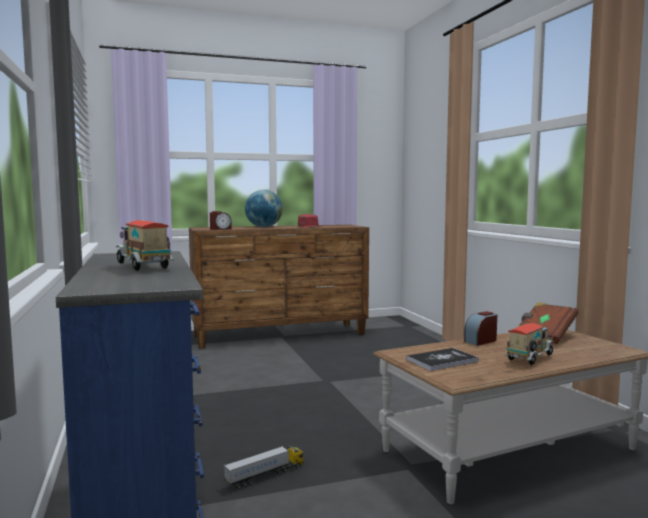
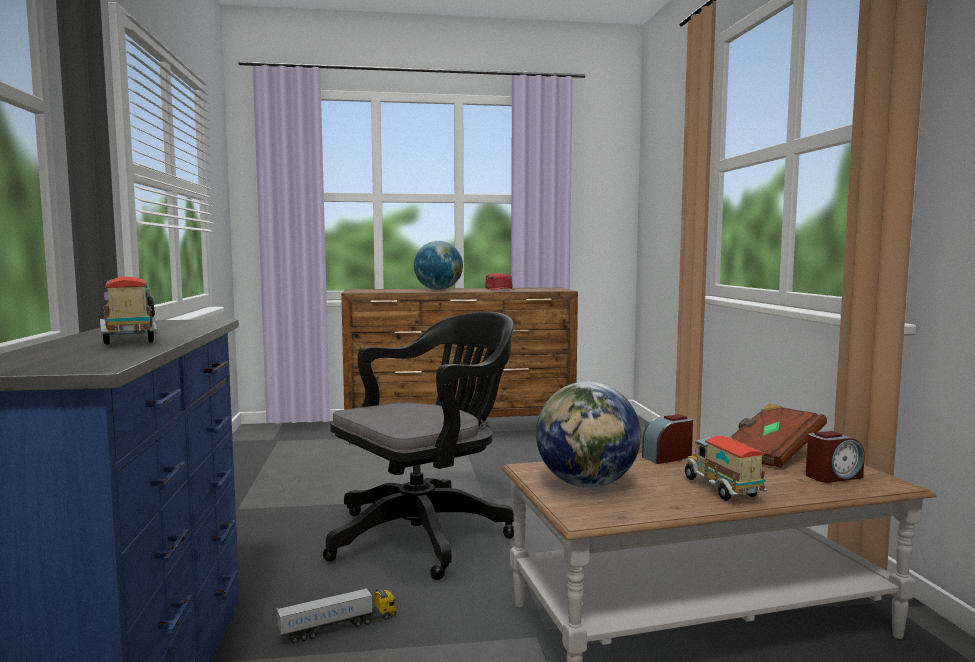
camera: 10 degrees right, 0 degrees up
alarm clock [210,211,232,230] -> alarm clock moved to [806,431,865,483]
book [406,348,479,371] -> globe [536,381,641,488]
toy truck [504,323,555,365] -> toy truck turned 75 degrees counterclockwise [682,436,768,501]
none -> black office chair [323,312,514,580]

